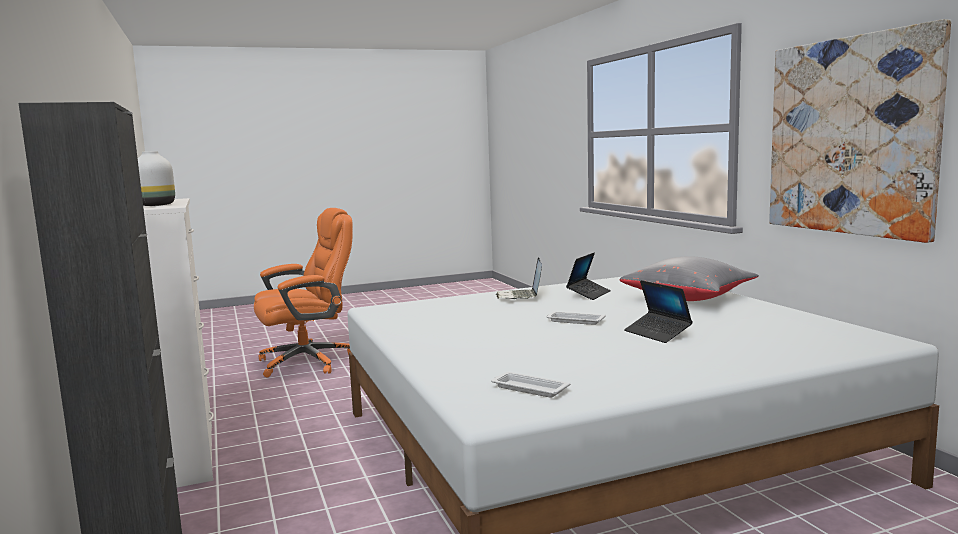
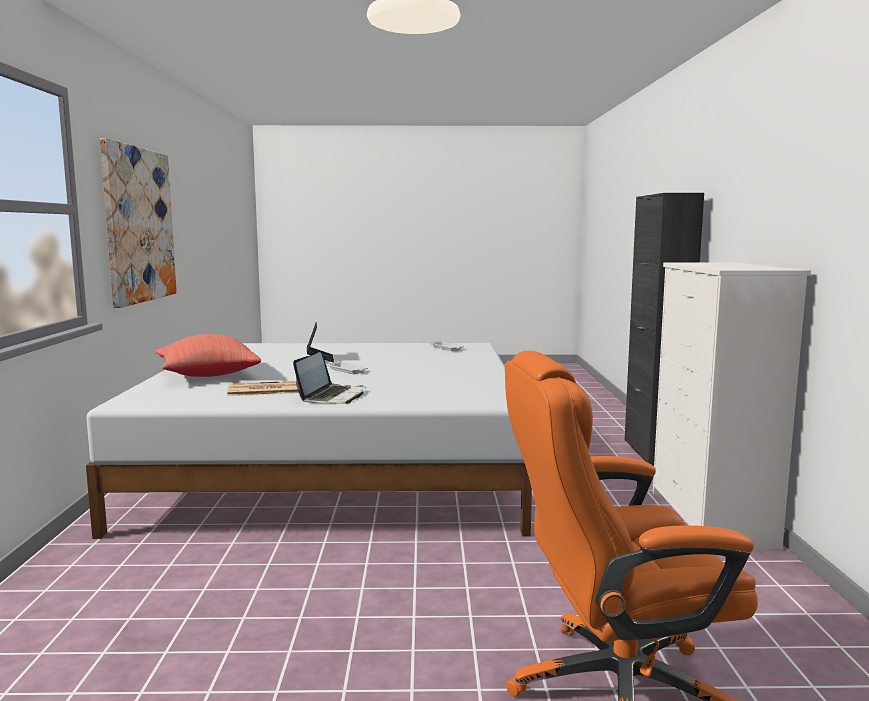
camera: 160 degrees left, 0 degrees up
white vase [138,151,175,206] -> none
laptop [566,252,611,300] -> newspaper [227,381,299,396]
grey pillow [620,256,759,301] -> red pillow [155,334,261,377]

